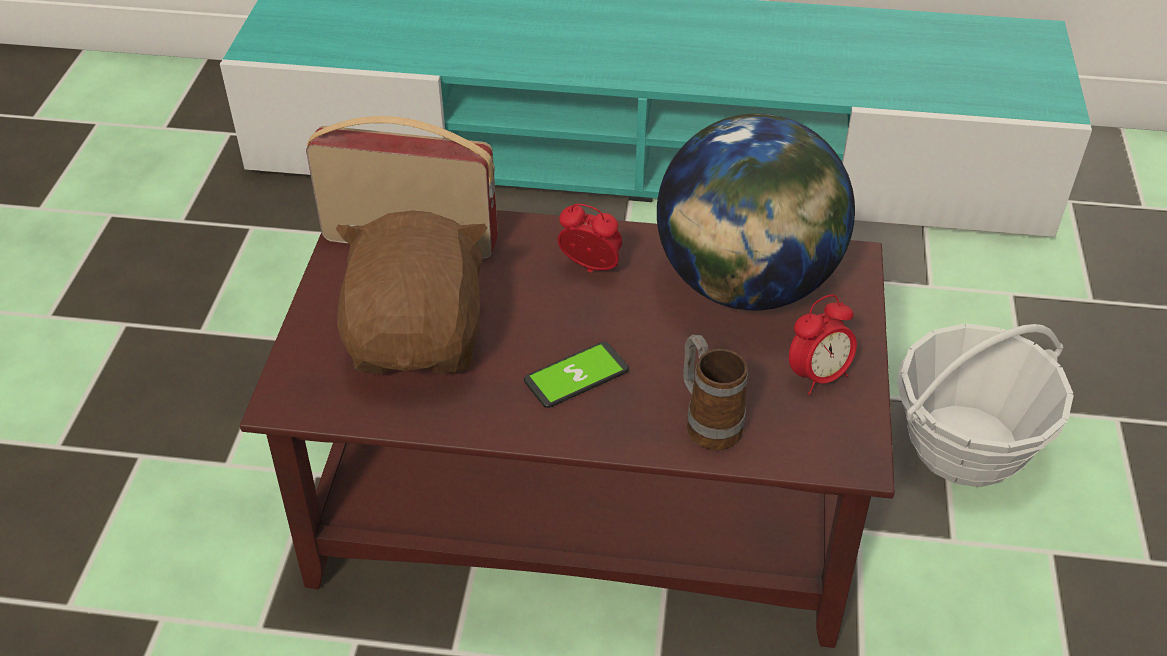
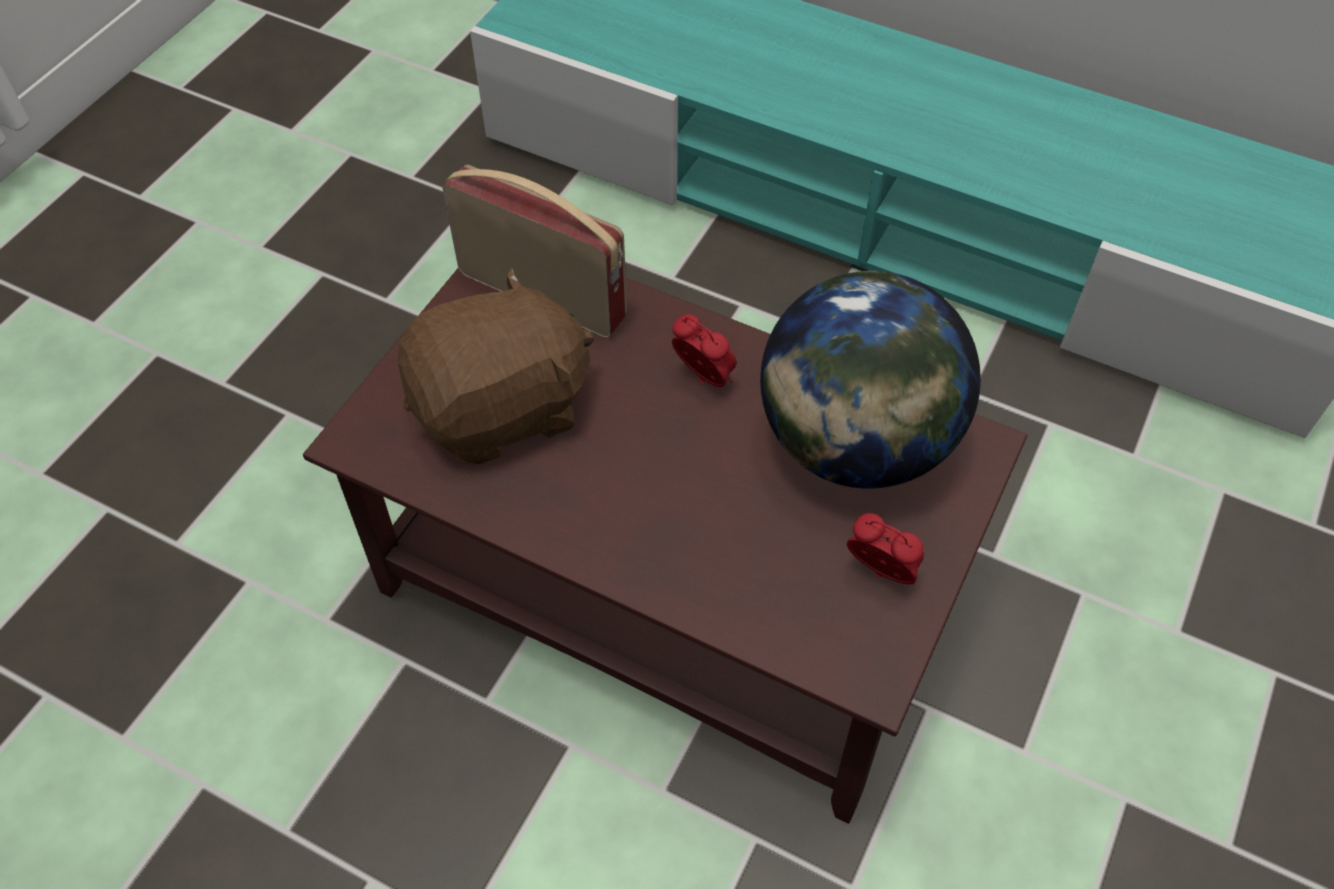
camera: 20 degrees right, 10 degrees up
brown plush toy [336,210,487,374] -> brown plush toy turned 45 degrees clockwise [398,268,594,464]
phone [524,342,629,408] -> none
mug [683,334,748,450] -> none
alarm clock [789,295,857,395] -> alarm clock turned 135 degrees counterclockwise [847,513,924,585]
basket [897,324,1074,487] -> none

